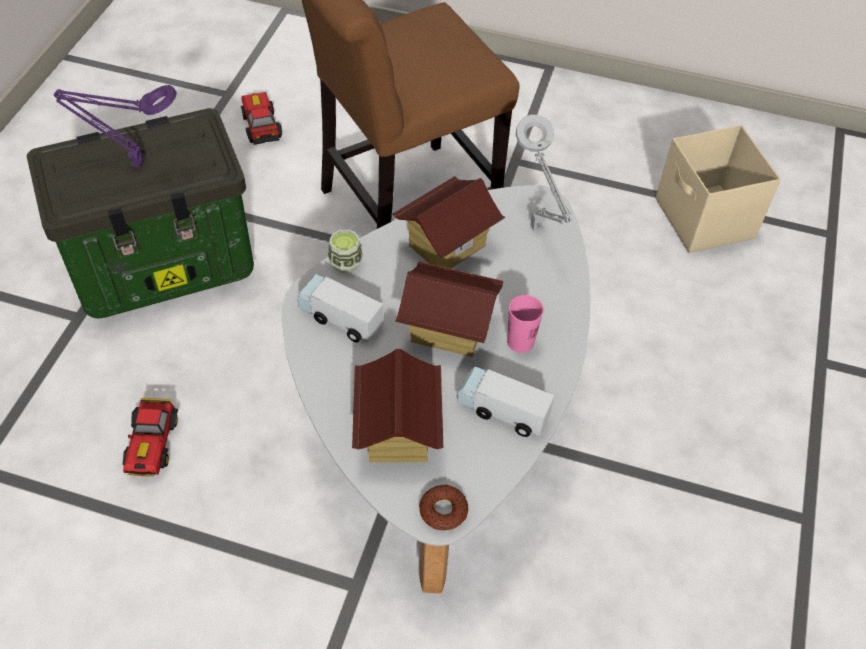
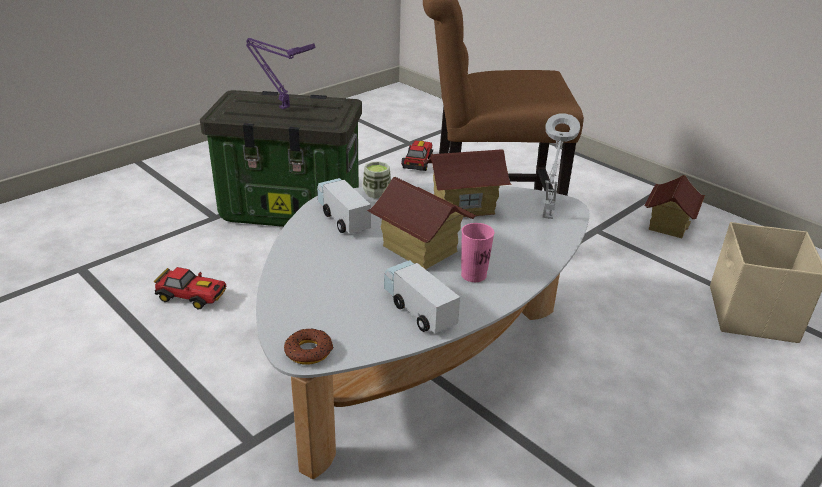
camera: 30 degrees right, 20 degrees down
toy car [123,398,178,476] -> toy car turned 105 degrees counterclockwise [154,267,226,309]
toy house [352,349,443,462] -> toy house moved to [644,175,705,238]

